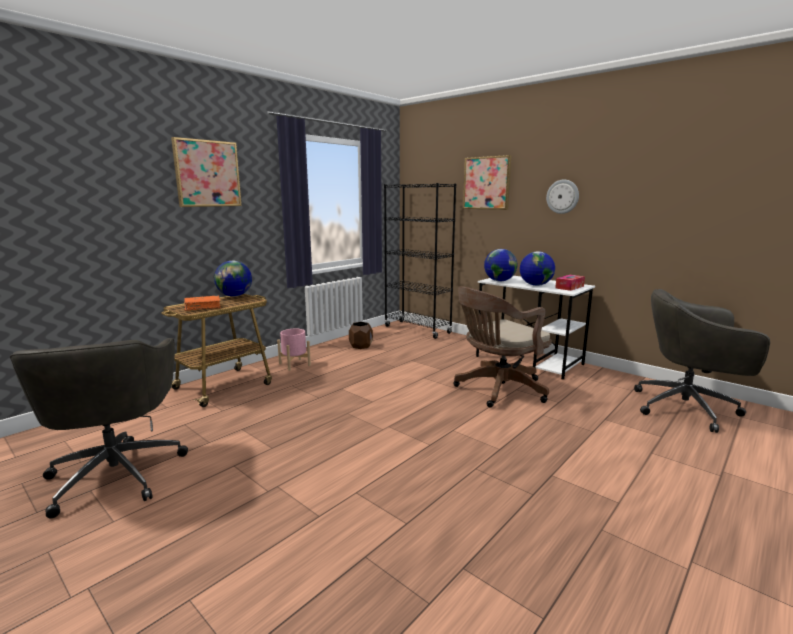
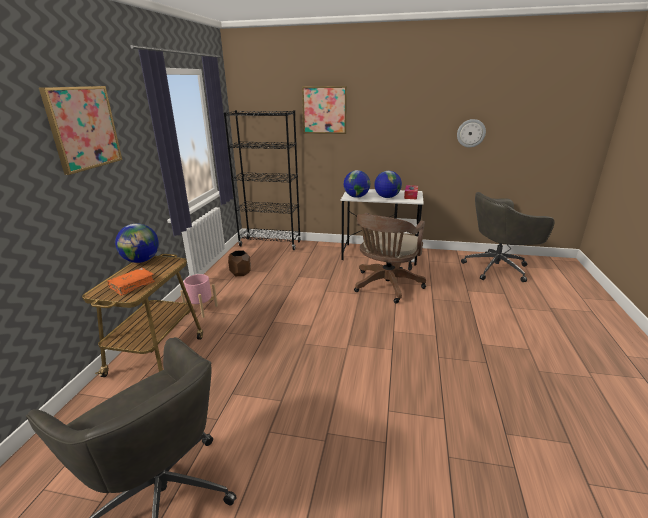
camera: 30 degrees left, 10 degrees up
wall clock [546,179,579,214] -> wall clock moved to [457,119,486,148]

